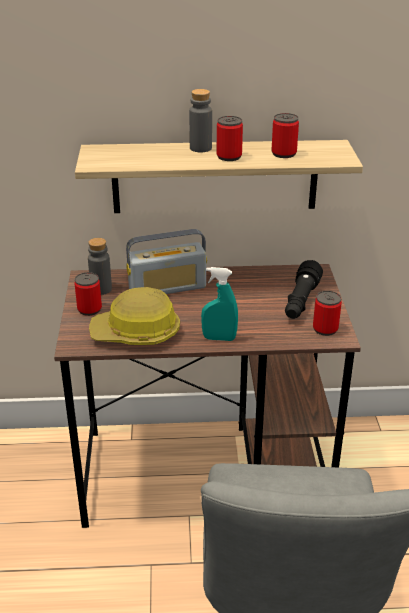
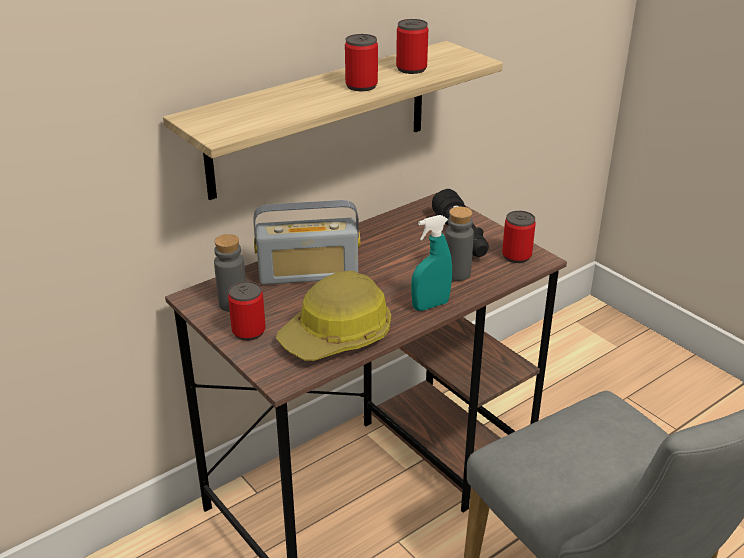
camera: 35 degrees left, 0 degrees up
radio [126,229,207,294] -> radio turned 45 degrees clockwise [253,200,360,285]
grey bottle [189,89,212,152] -> grey bottle moved to [445,207,474,281]

